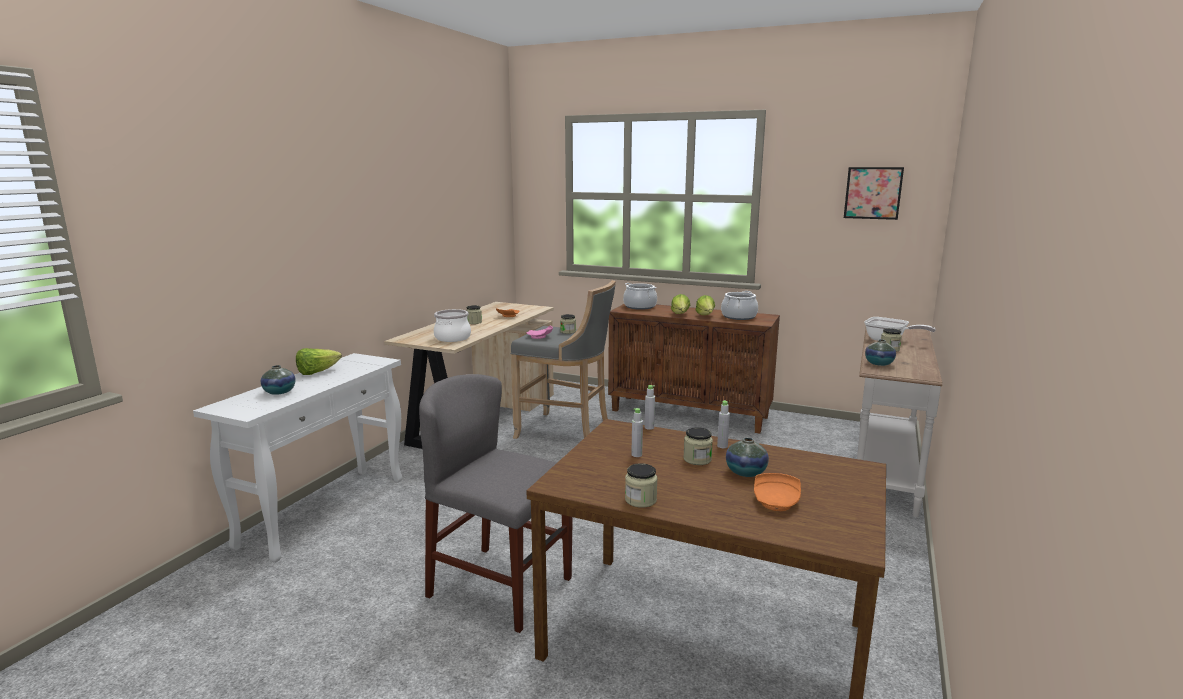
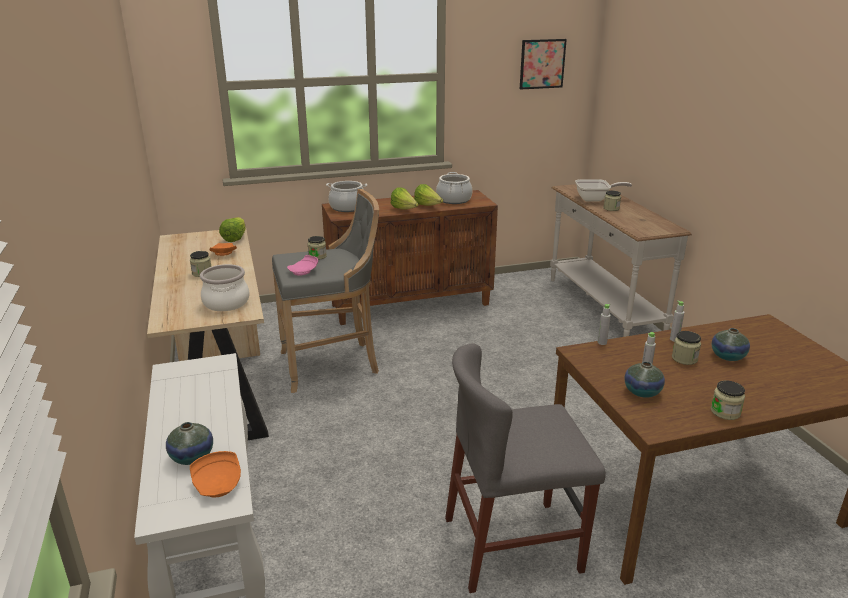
camera: 40 degrees left, 10 degrees up
lettuce [296,348,342,375] -> lettuce moved to [219,217,246,242]
orange plate [754,473,801,511] -> orange plate moved to [190,451,241,497]
vase [865,339,896,366] -> vase moved to [624,361,665,398]

